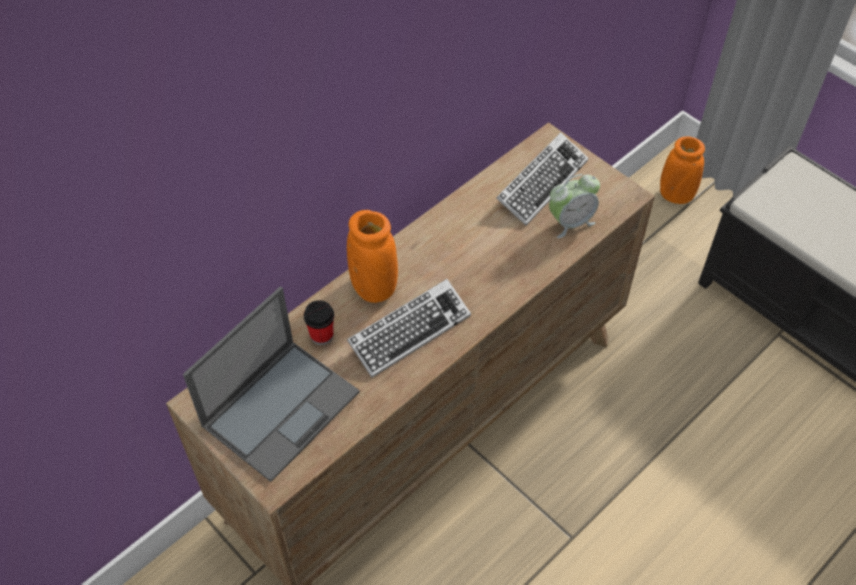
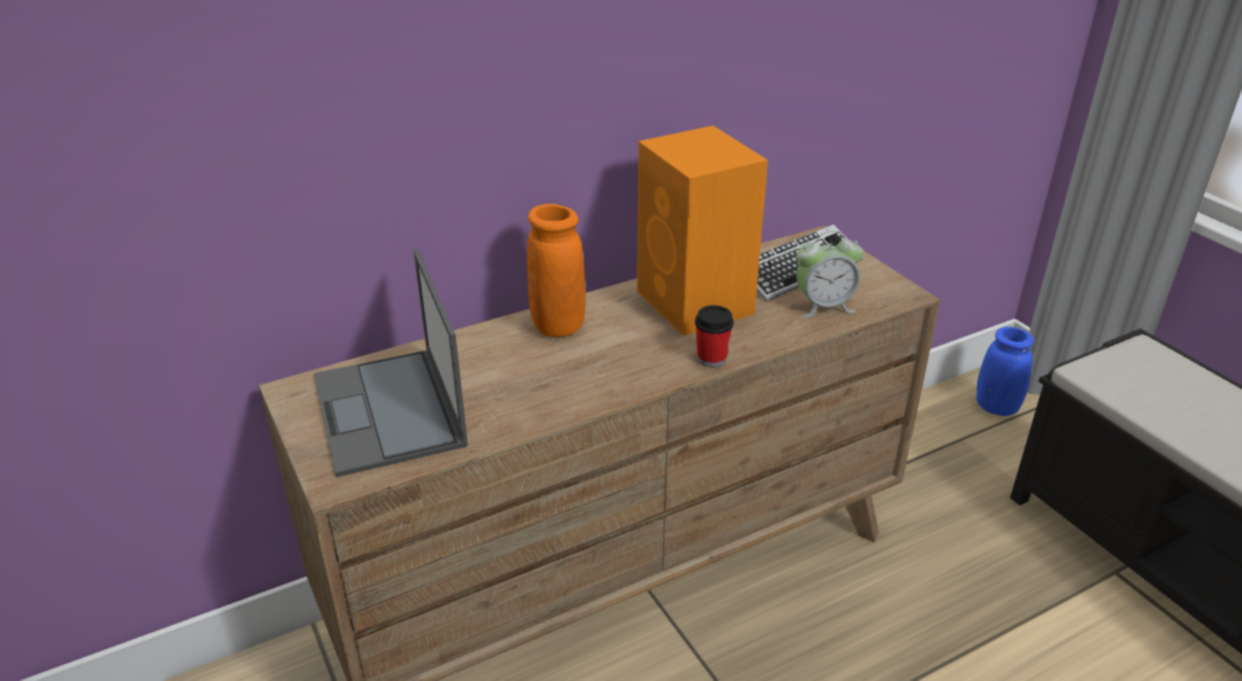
camera: 15 degrees right, 20 degrees down
laptop [183,287,360,482] -> laptop turned 105 degrees clockwise [314,249,468,477]
cup [304,300,335,345] -> cup moved to [695,305,734,368]
keyboard [347,279,471,378] -> none
orange vase [660,136,705,204] -> blue vase [977,327,1034,416]
none -> orange speaker [637,126,768,336]

